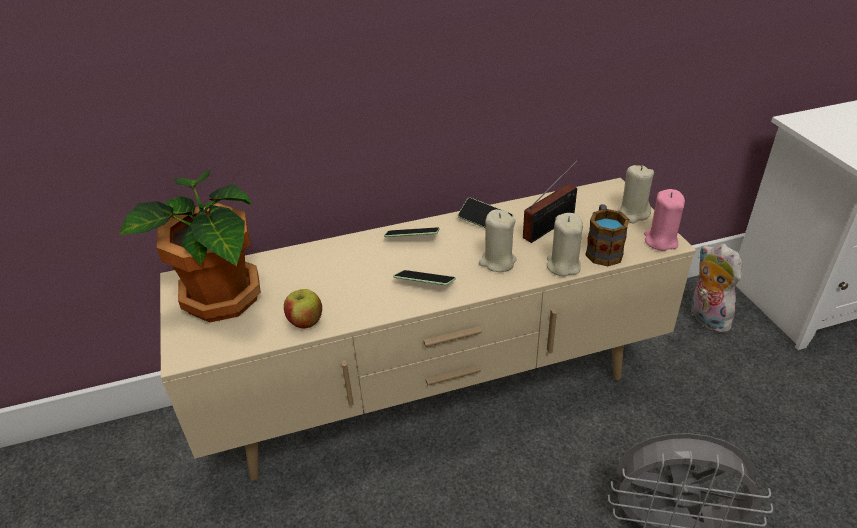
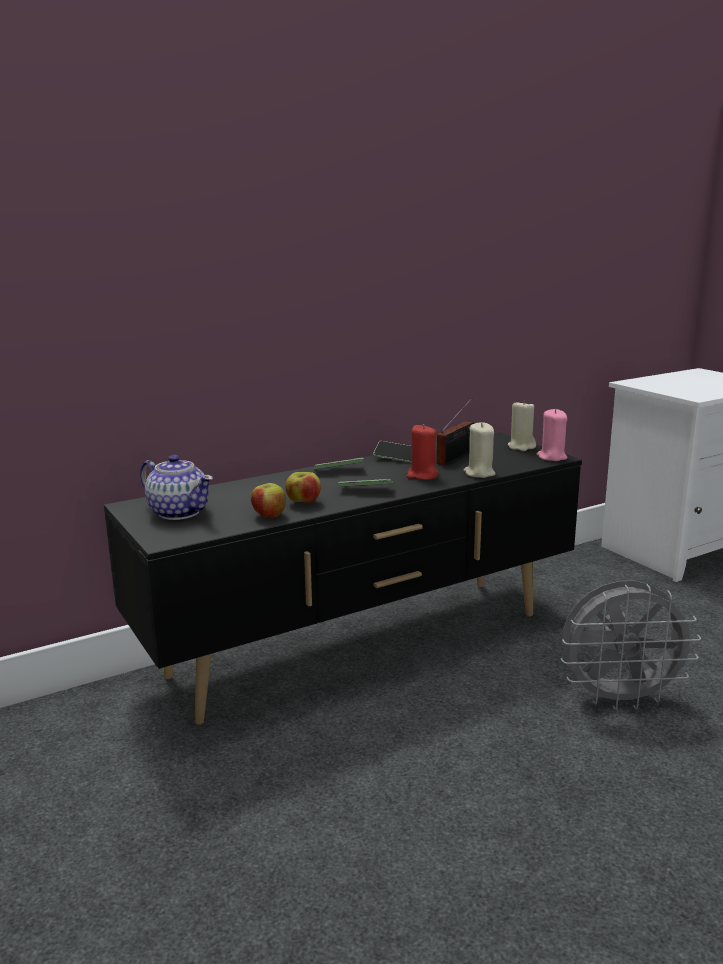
camera: 15 degrees left, 20 degrees down
potted plant [119,170,261,322] -> teapot [140,455,213,520]
beige tv stand [160,178,696,481] -> black tv stand [104,432,582,725]
beige candle [479,209,517,272] -> red candle [406,424,439,480]
mug [585,204,630,266] -> none
plush toy [691,244,742,333] -> none
none -> apple [285,472,321,503]

